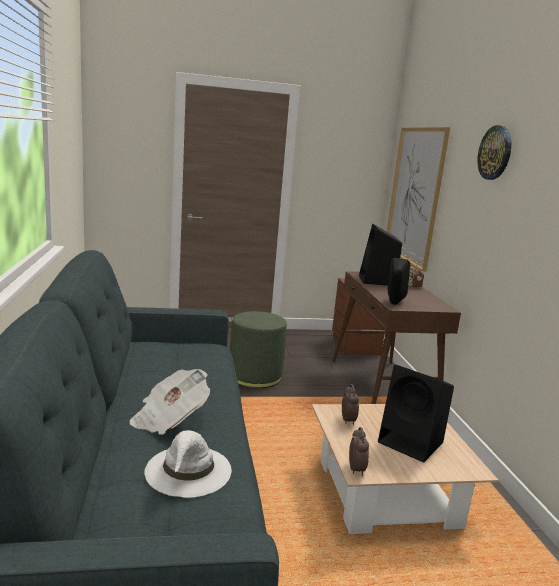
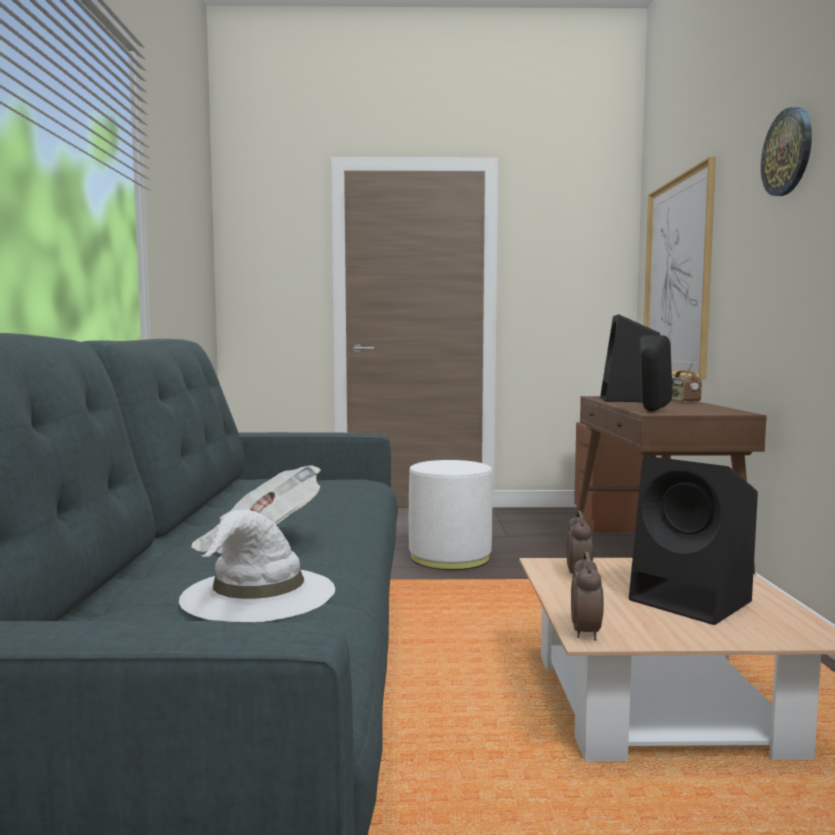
camera: 10 degrees right, 10 degrees down
green ottoman [230,311,287,388] -> white ottoman [409,460,492,570]

